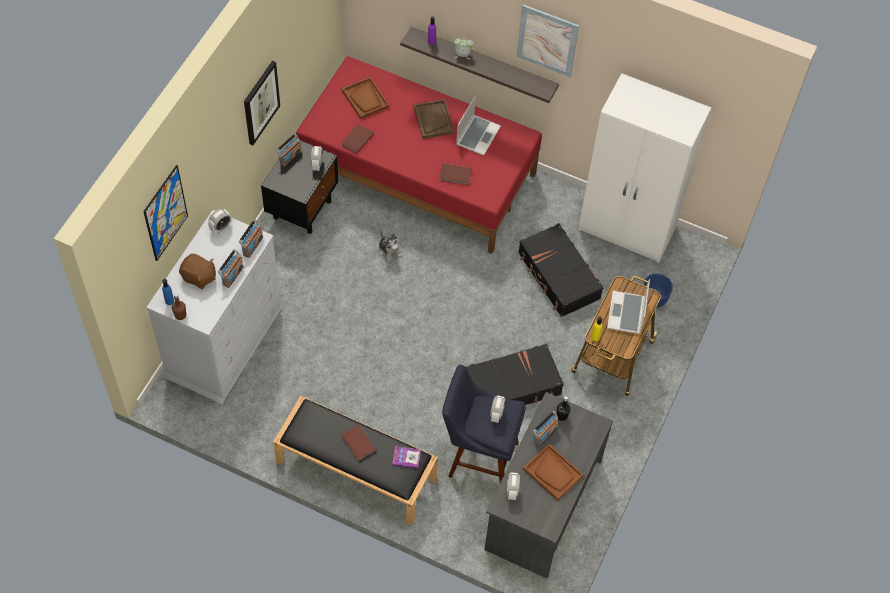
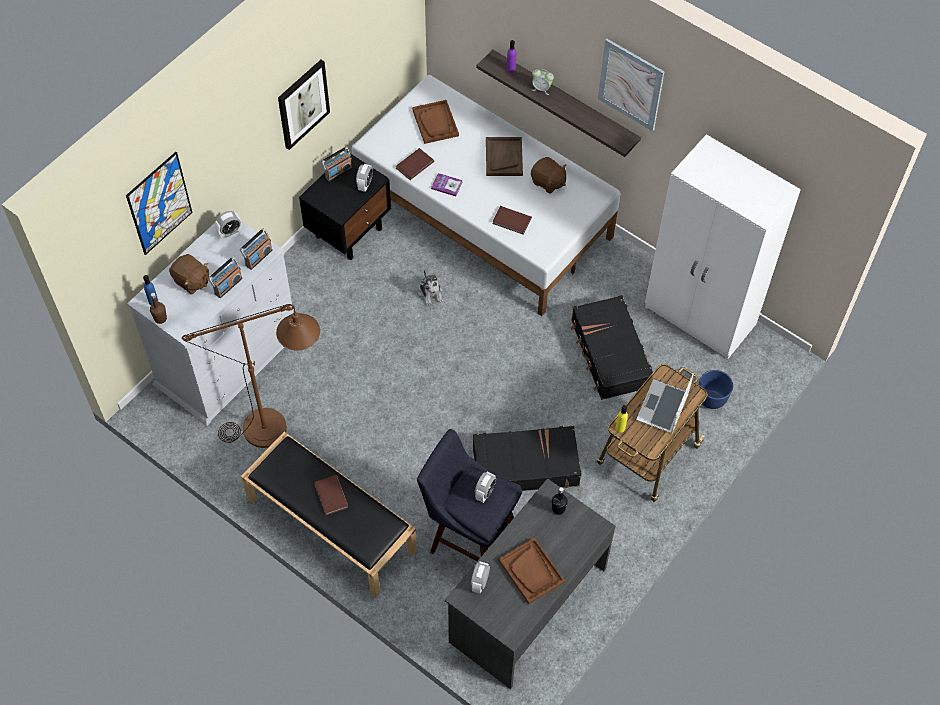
camera: 15 degrees right, 0 degrees up
red bed [296,56,542,254] -> white bed [352,75,621,316]
book [392,446,421,468] -> book moved to [431,173,463,196]
laptop [456,96,501,156] -> brown plush toy [531,157,566,194]
radio [533,411,559,447] -> none
none -> brown floor lamp [182,304,320,448]

